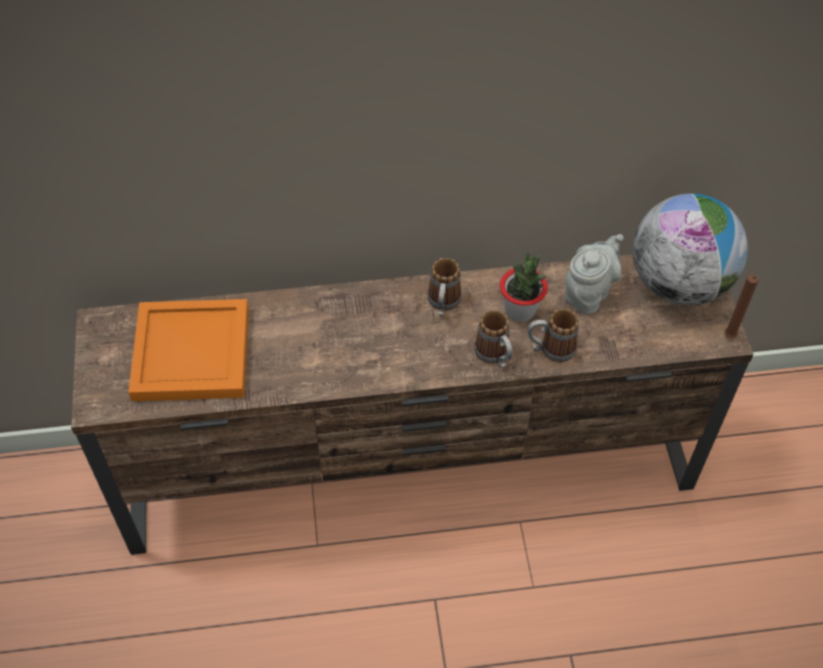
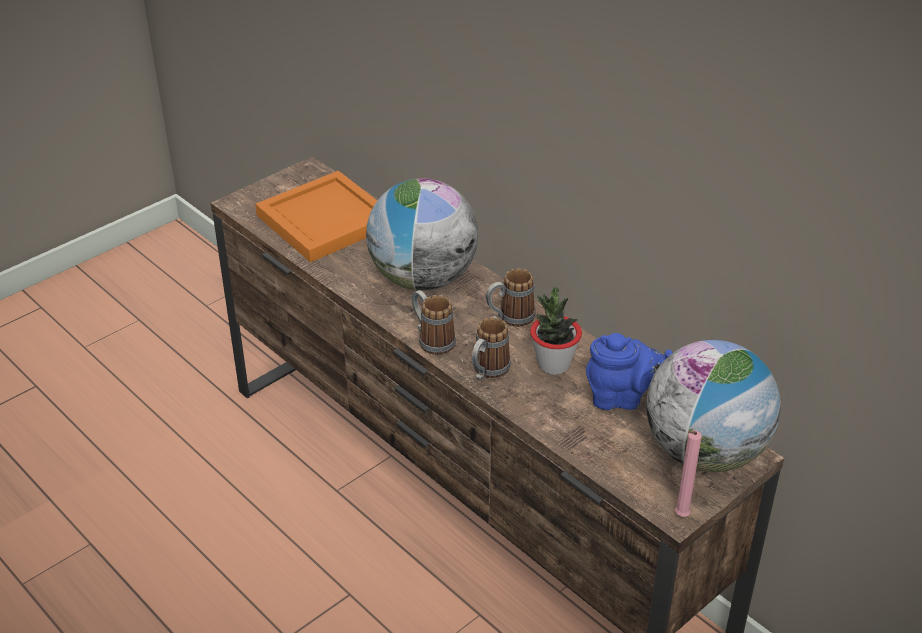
camera: 55 degrees right, 15 degrees down
mug [527,308,579,362] -> mug moved to [412,290,456,355]
grey teapot [565,234,624,315] -> blue teapot [586,333,673,410]
brown candle [725,274,760,339] -> pink candle [675,431,702,517]
none -> globe [366,178,478,291]

